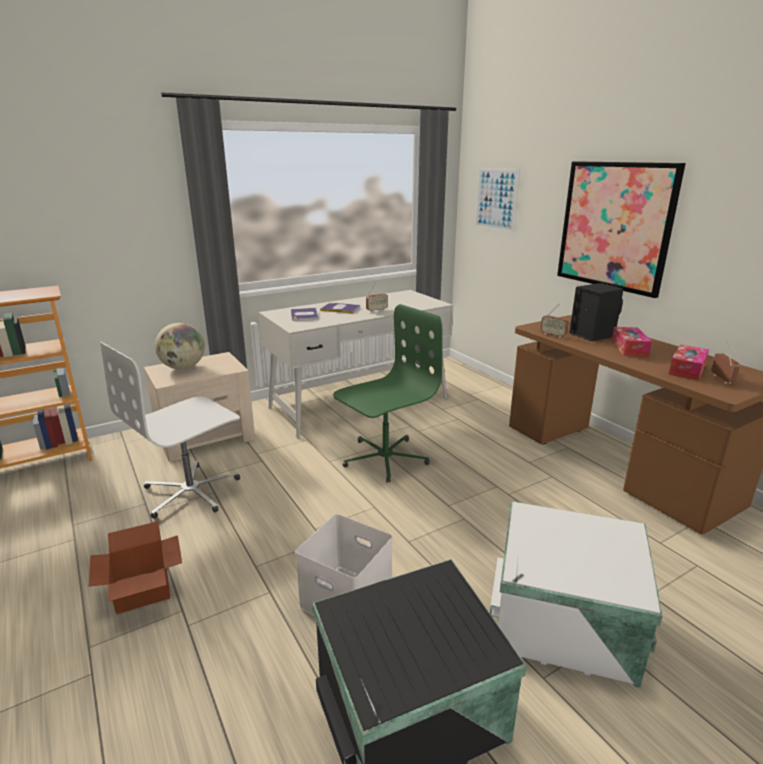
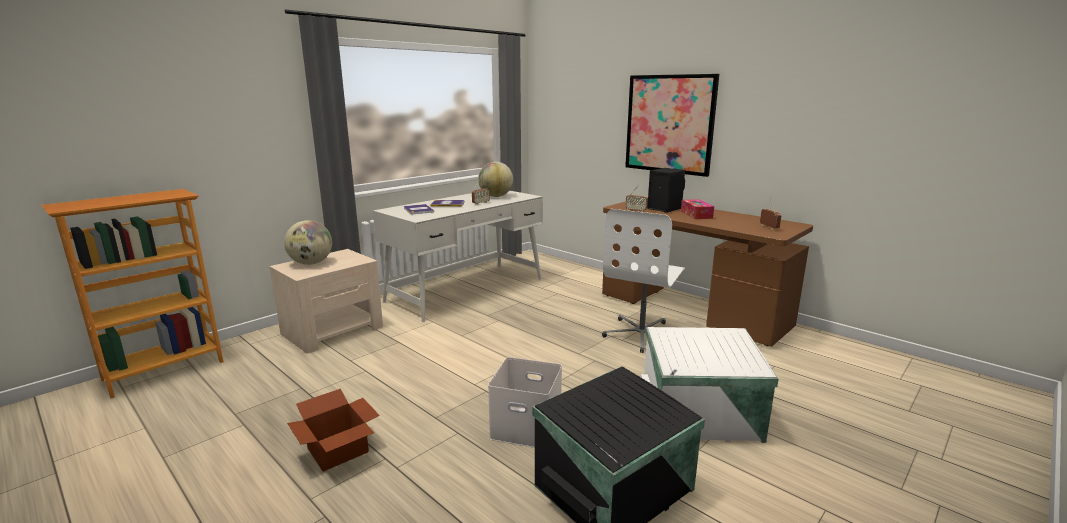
camera: 15 degrees left, 5 degrees down
white office chair [100,342,240,519] -> white office chair moved to [602,209,685,353]
green office chair [333,304,442,483] -> none
picture [475,168,520,233] -> none
tissue box [668,344,709,380] -> none
none -> globe [478,162,513,197]

